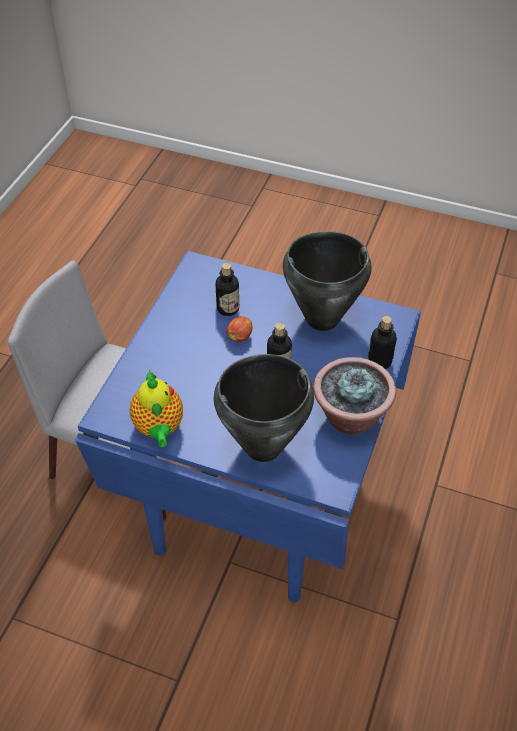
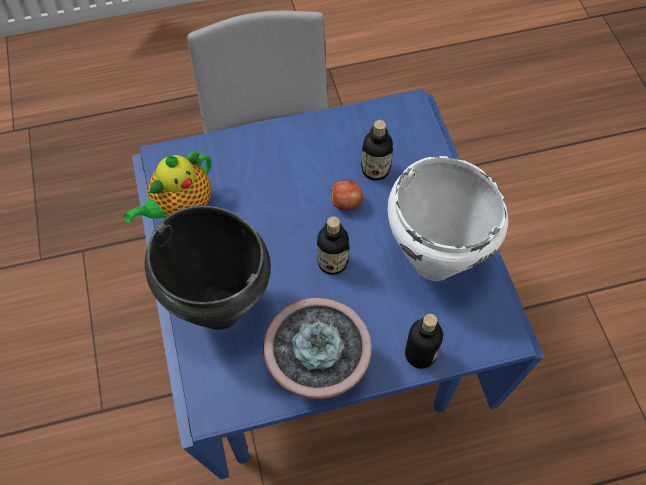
camera: 55 degrees right, 10 degrees up
black cooking pot [283,231,372,331] -> white cooking pot [388,156,508,281]

